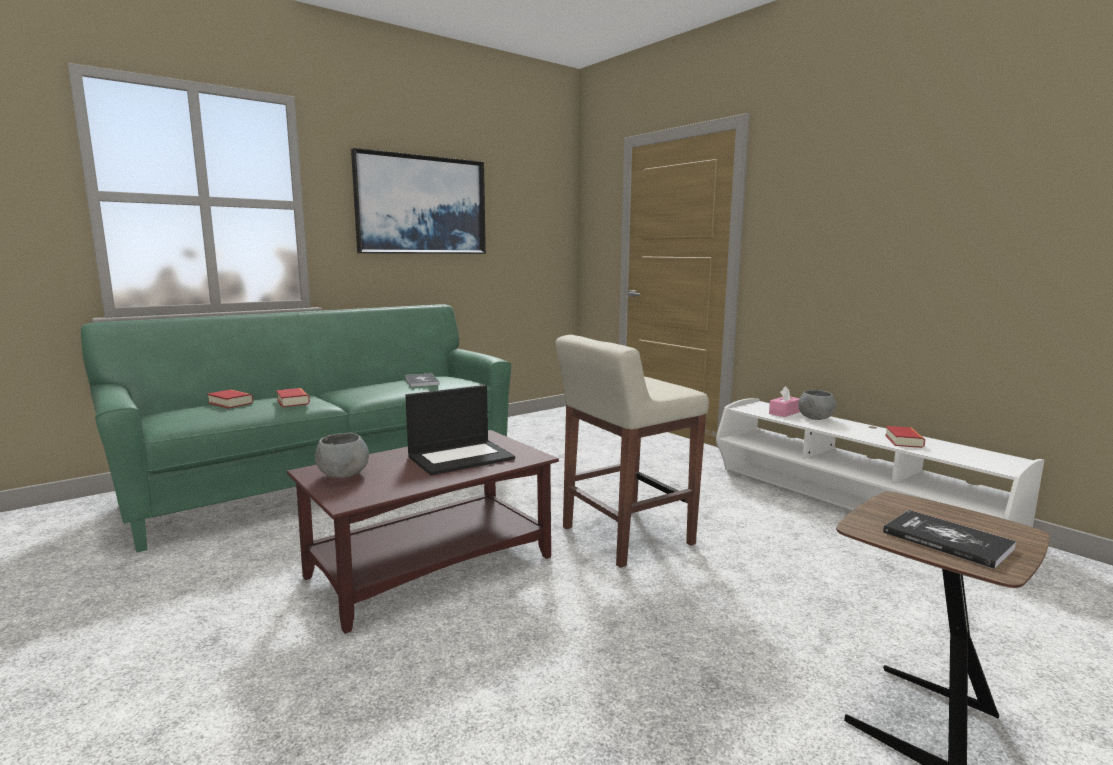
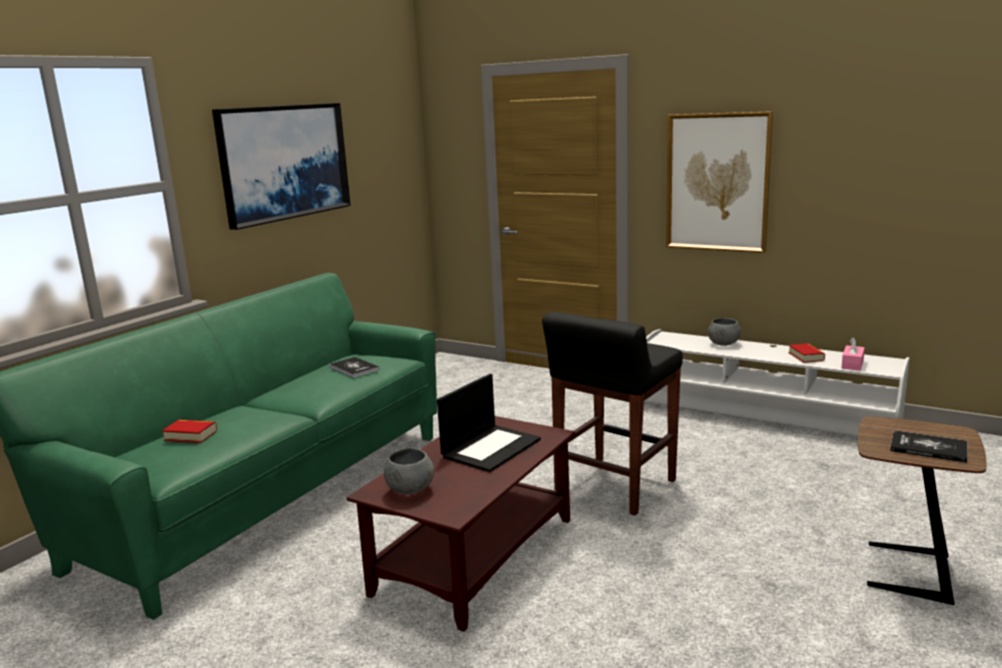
camera: 20 degrees left, 5 degrees up
book [276,388,310,407] -> none
beige stool [556,335,709,568] -> black stool [542,312,683,516]
pink tissue box [769,386,800,417] -> pink tissue box moved to [841,337,865,371]
none -> picture [666,111,773,253]

